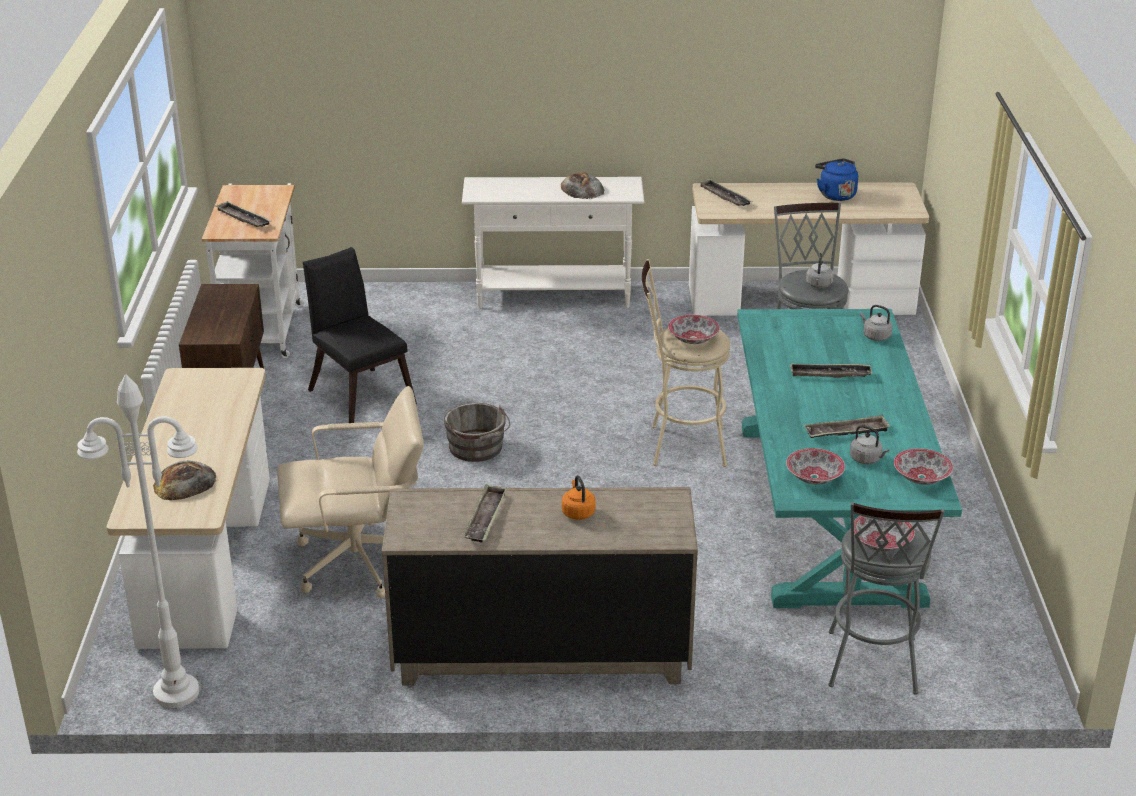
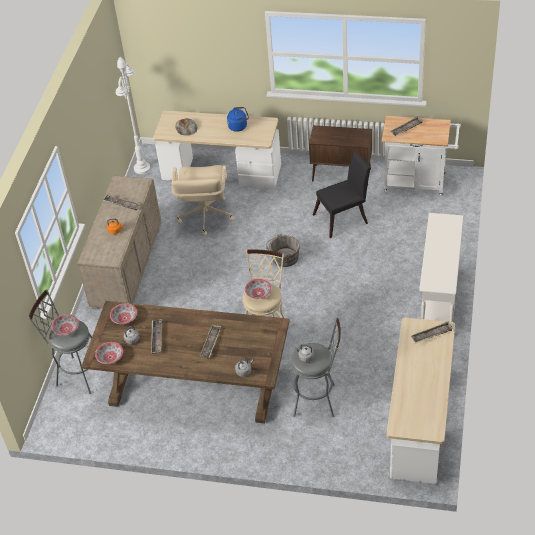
camera: 105 degrees right, 15 degrees up
bread [561,172,604,199] -> none
turquoise dining table [737,309,962,608] -> brown dining table [81,301,290,423]
blue kettle [815,158,858,201] -> blue kettle moved to [227,107,249,132]

